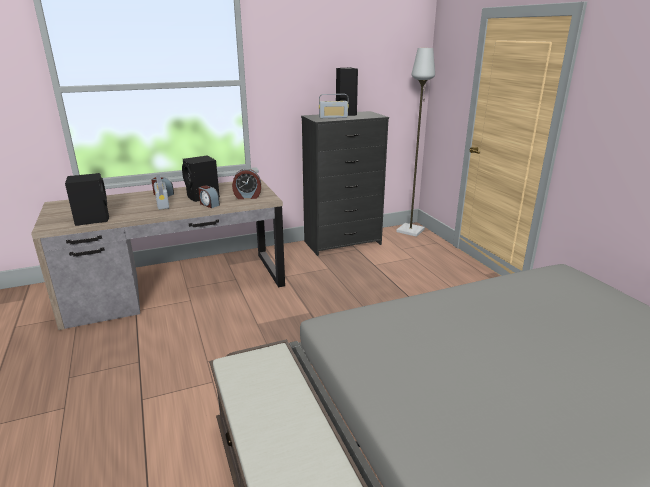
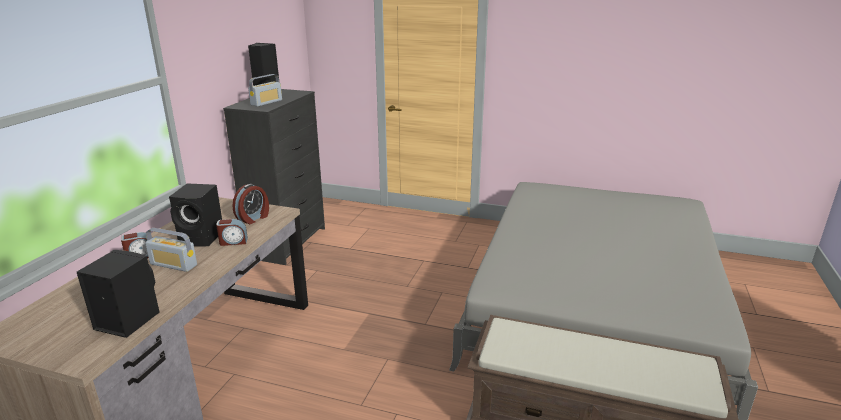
camera: 50 degrees left, 0 degrees up
grey floor lamp [396,48,435,237] -> none

